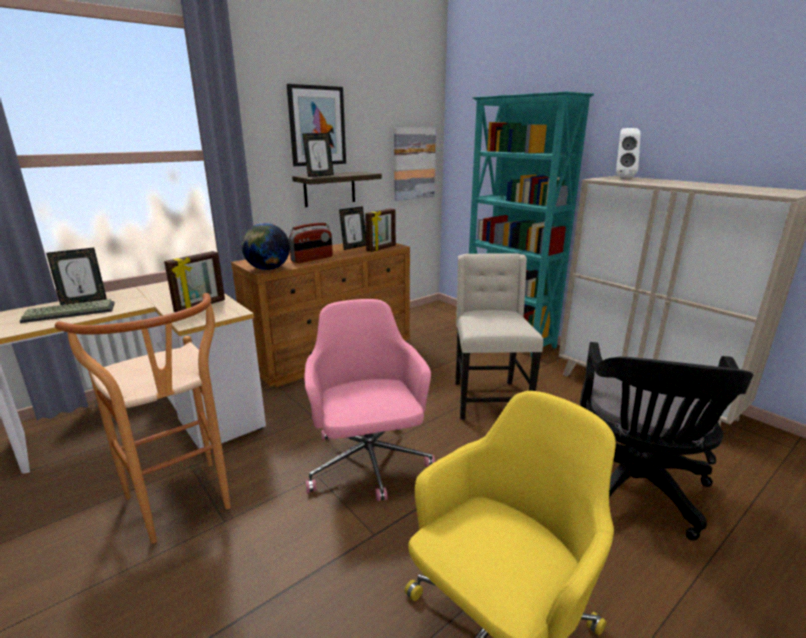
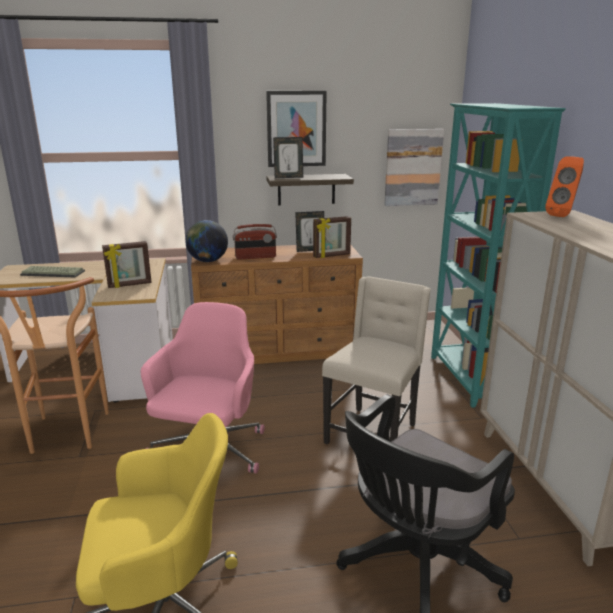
camera: 30 degrees right, 0 degrees up
picture frame [46,248,107,306] -> none
white speaker [616,128,641,179] -> orange speaker [545,156,584,217]

